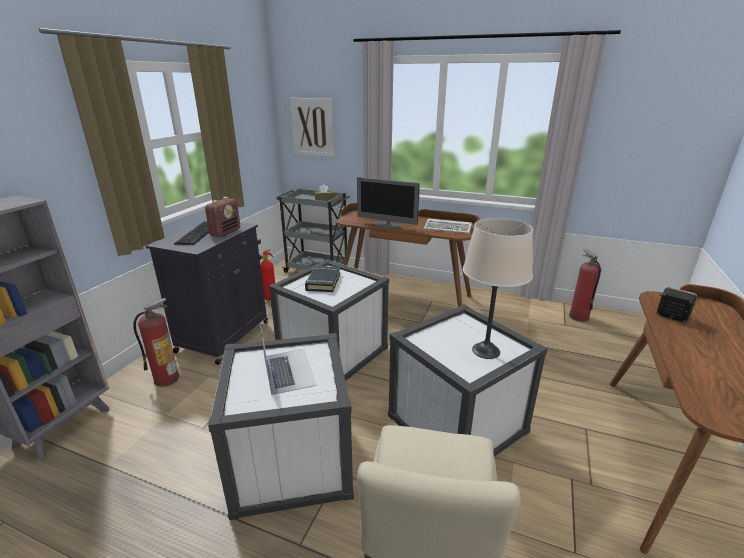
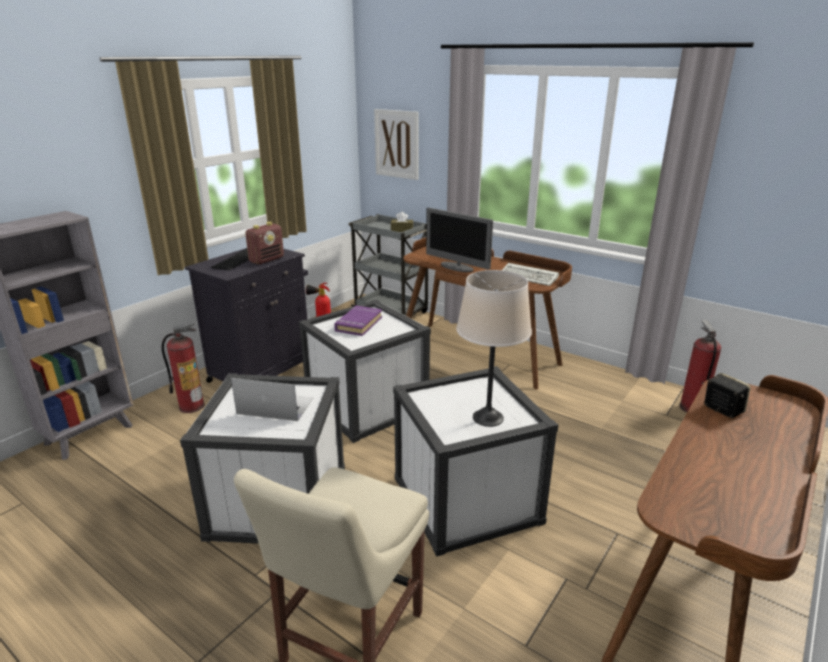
camera: 15 degrees right, 0 degrees up
laptop [260,324,317,395] -> laptop turned 75 degrees counterclockwise [231,378,314,421]
black book [305,266,341,292] -> purple book [334,306,382,336]

